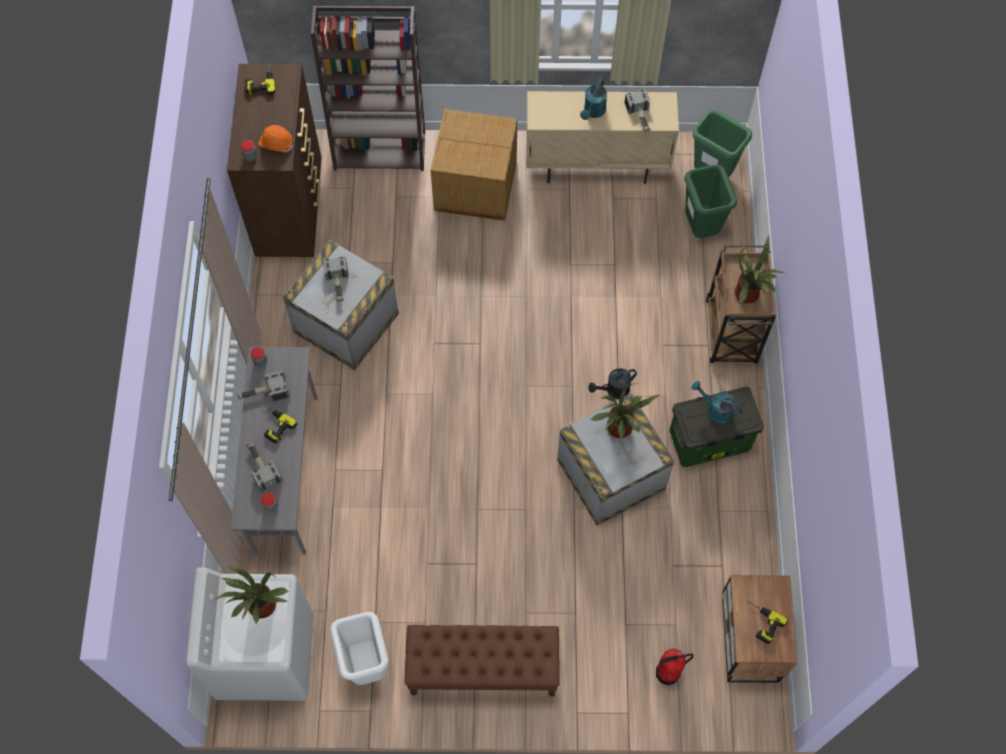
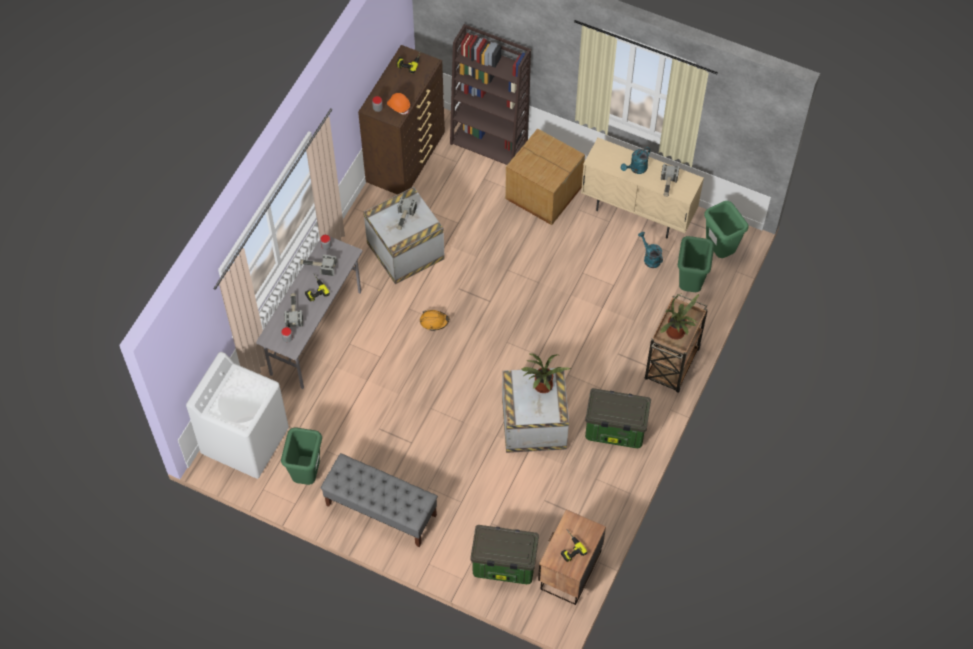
camera: 25 degrees right, 5 degrees down
potted plant [214,567,289,624] -> none
white trash can [330,612,388,685] -> green trash can [281,427,322,485]
brown bench [405,625,559,696] -> grey bench [321,453,438,547]
black watering can [588,368,637,399] -> none
fire extinguisher [656,648,694,685] -> storage box [470,525,539,584]
turquoise watering can [692,381,742,425] -> turquoise watering can moved to [638,232,663,268]
none -> orange hard hat [420,310,450,331]

